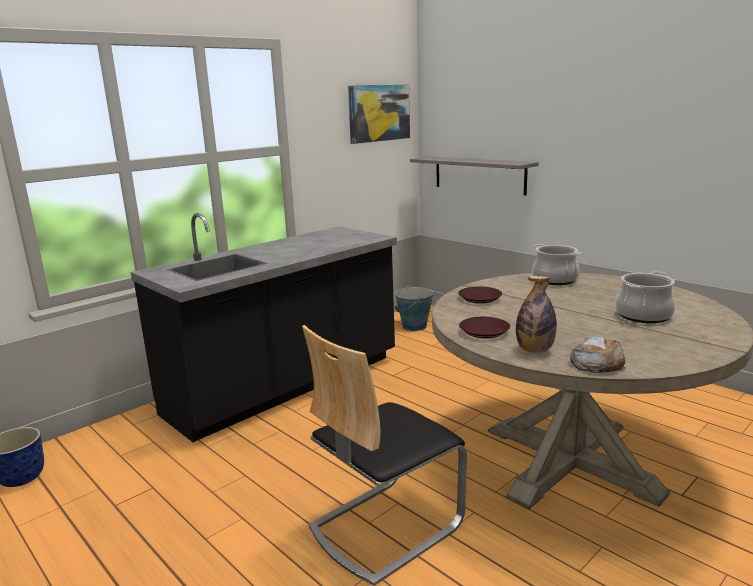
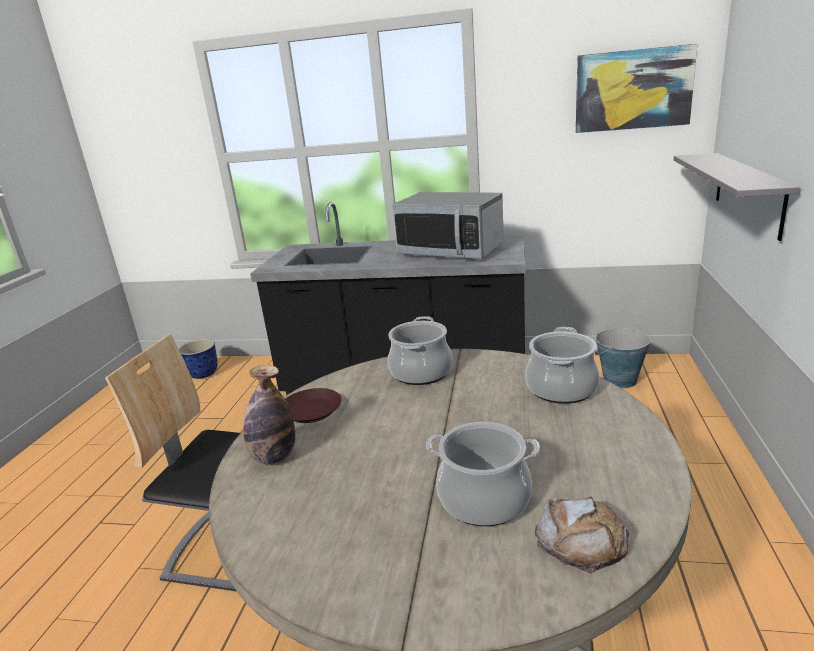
camera: 55 degrees right, 5 degrees up
brown plate [458,286,502,304] -> cooking pot [388,316,453,385]
bread [570,336,625,373] -> bread moved to [535,497,629,574]
none -> microwave [392,192,504,259]

